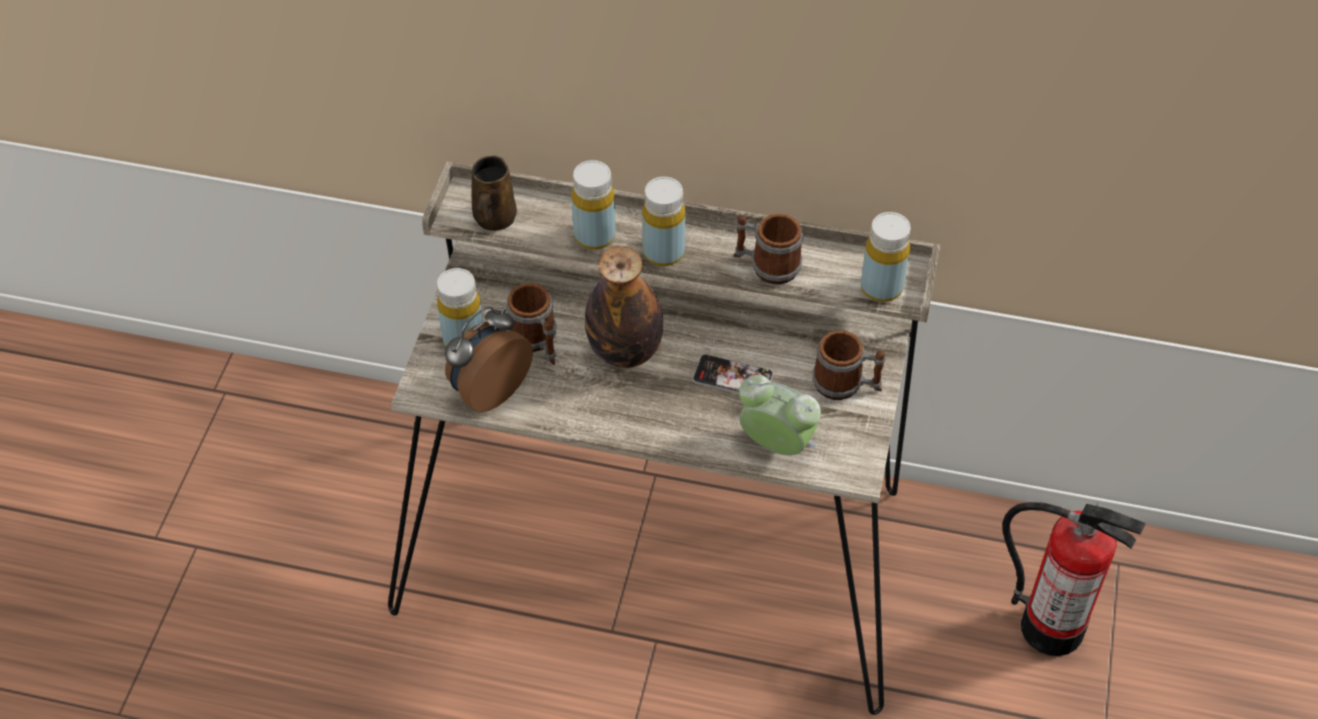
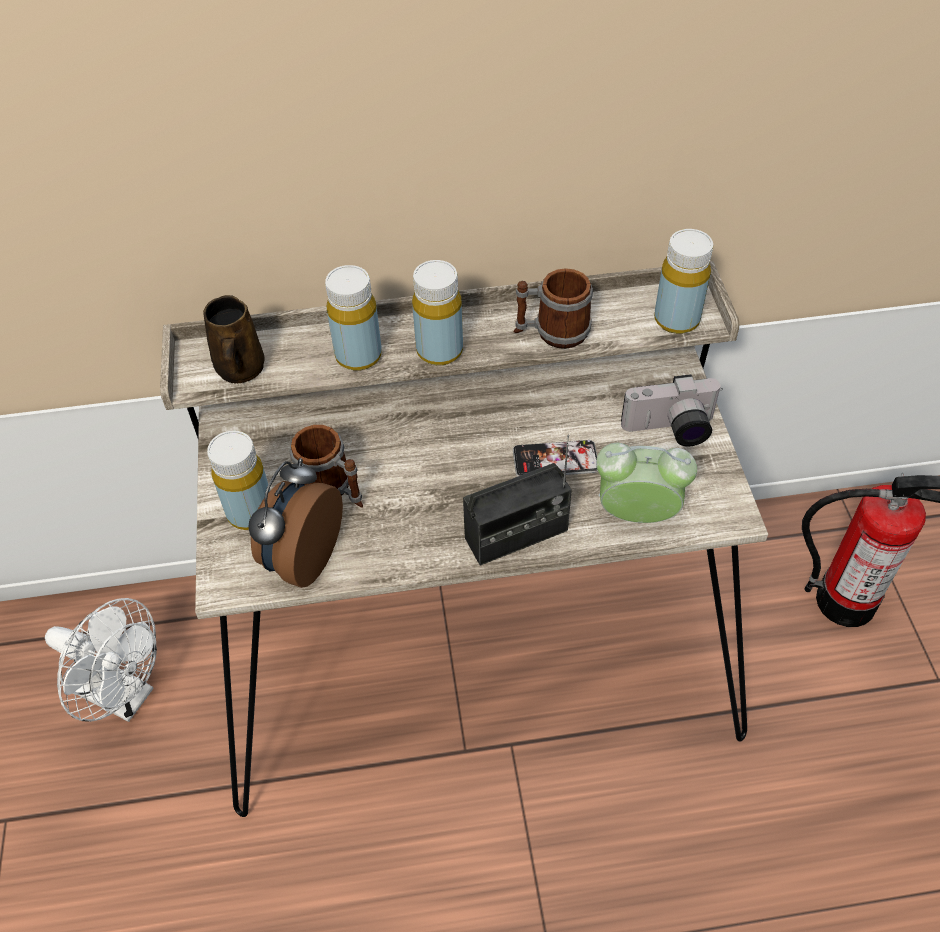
camera: 20 degrees left, 0 degrees up
bottle [585,246,663,368] -> none
mug [812,331,886,400] -> camera [621,374,723,447]
none -> white fan [45,598,157,722]
none -> radio [463,435,572,566]

